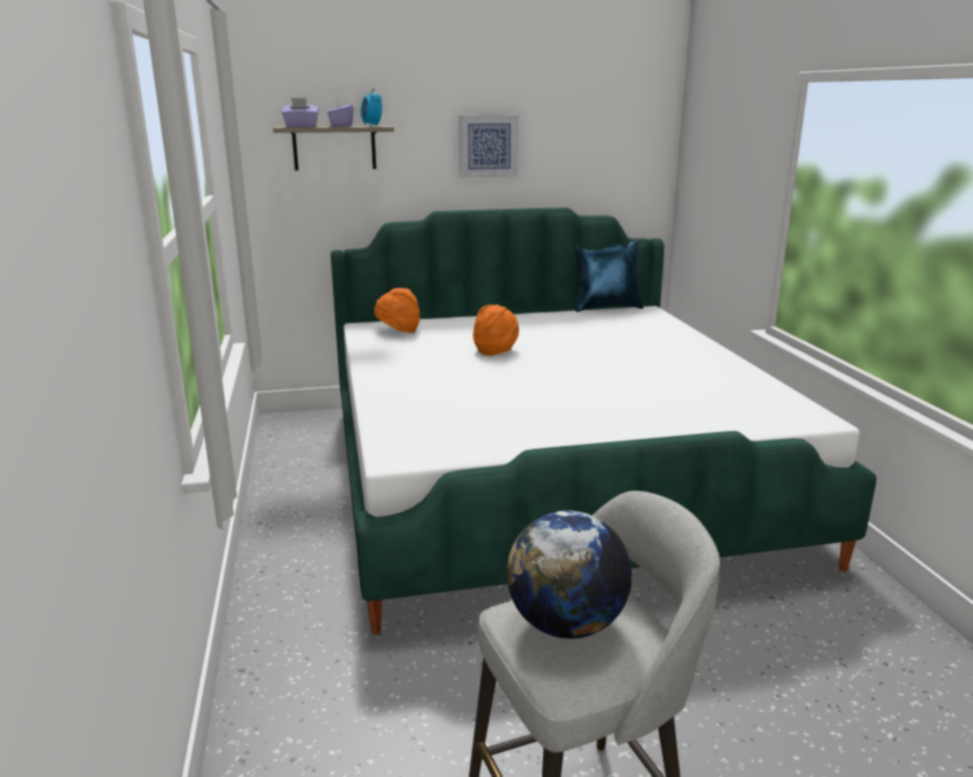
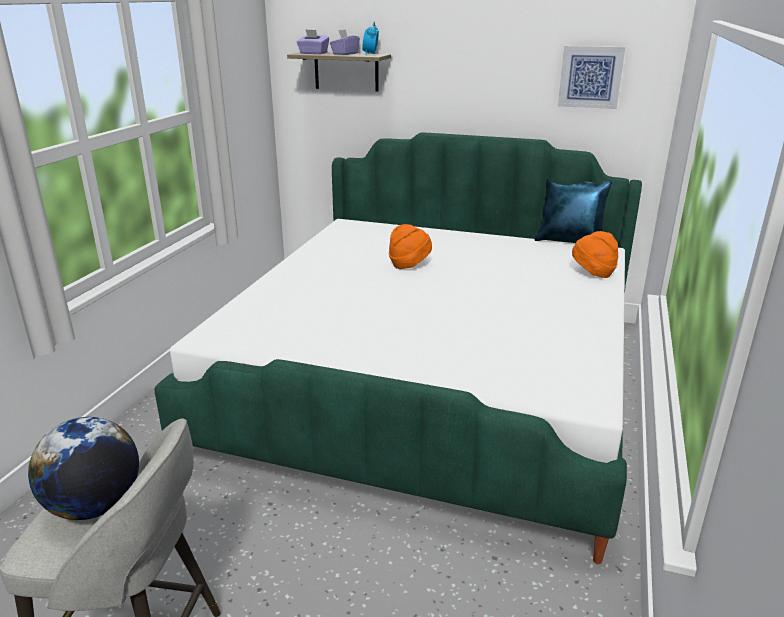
camera: 30 degrees right, 5 degrees up
orange hat [374,288,420,333] -> orange hat moved to [572,231,618,278]
picture [459,114,519,178] -> picture moved to [558,46,625,109]

